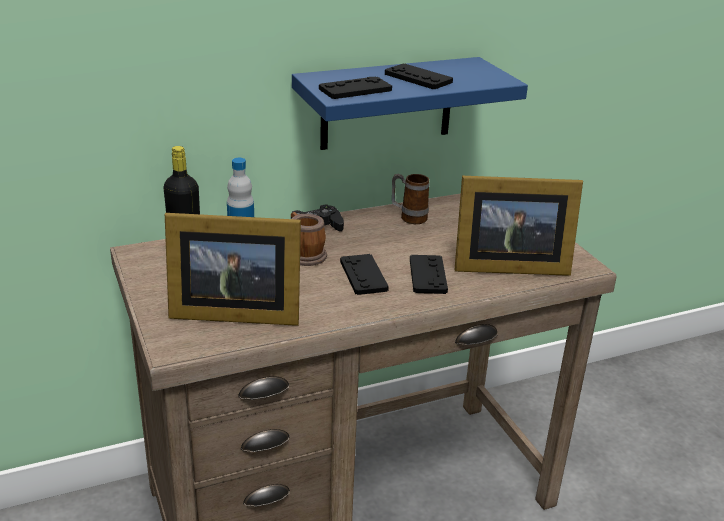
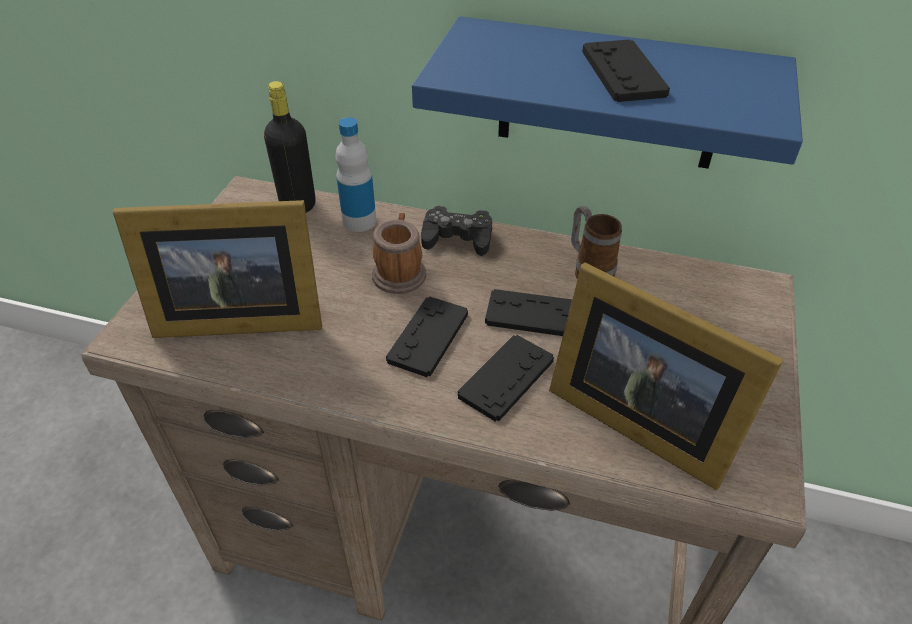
camera: 40 degrees right, 15 degrees up
picture frame [165,213,301,326] -> picture frame turned 45 degrees counterclockwise [113,200,322,338]
black game controller [319,76,392,99] -> black game controller moved to [485,289,572,336]

